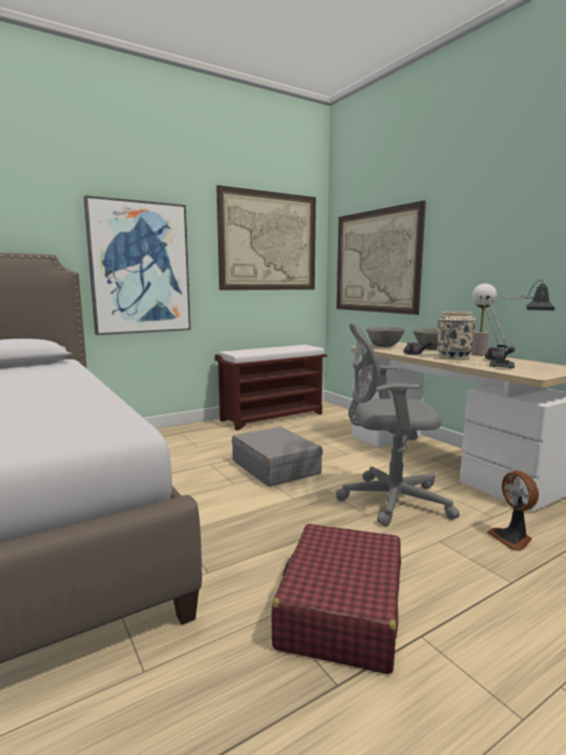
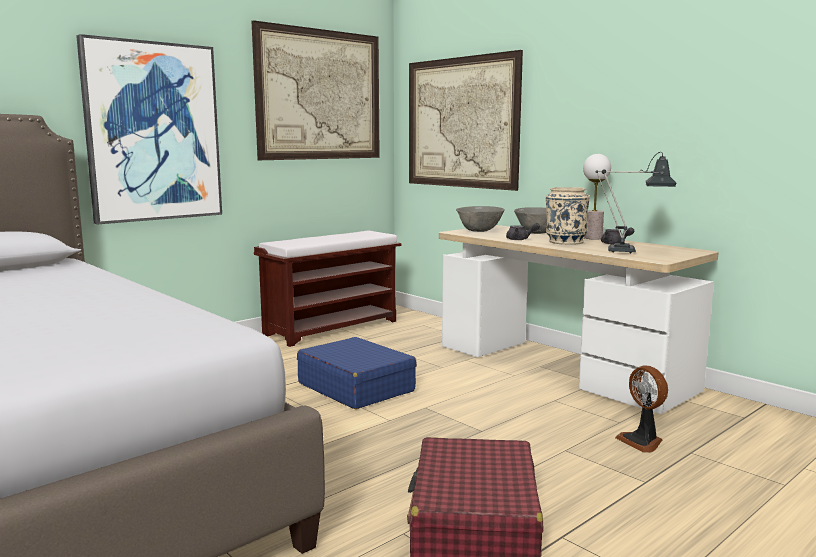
camera: 10 degrees left, 0 degrees up
grey suitcase [232,427,323,487] -> blue suitcase [297,337,417,409]
grey office chair [336,323,460,527] -> none

